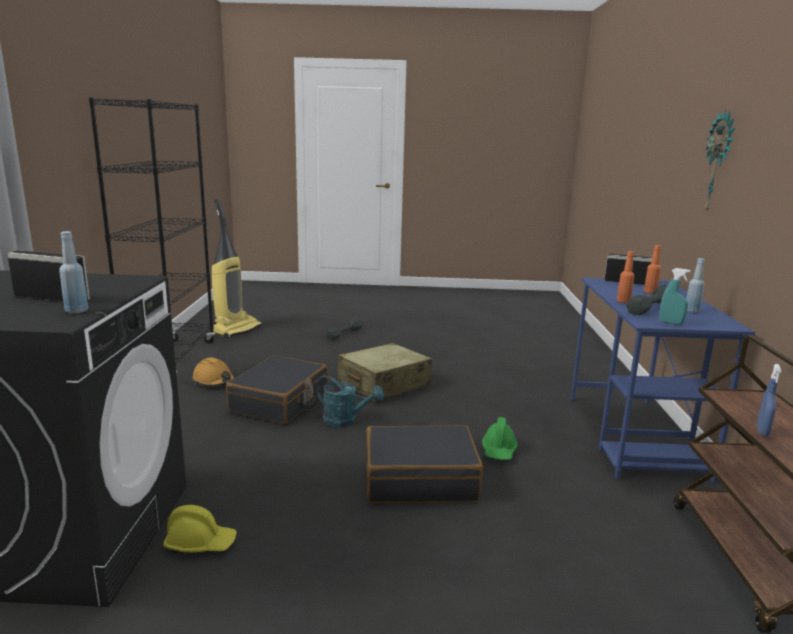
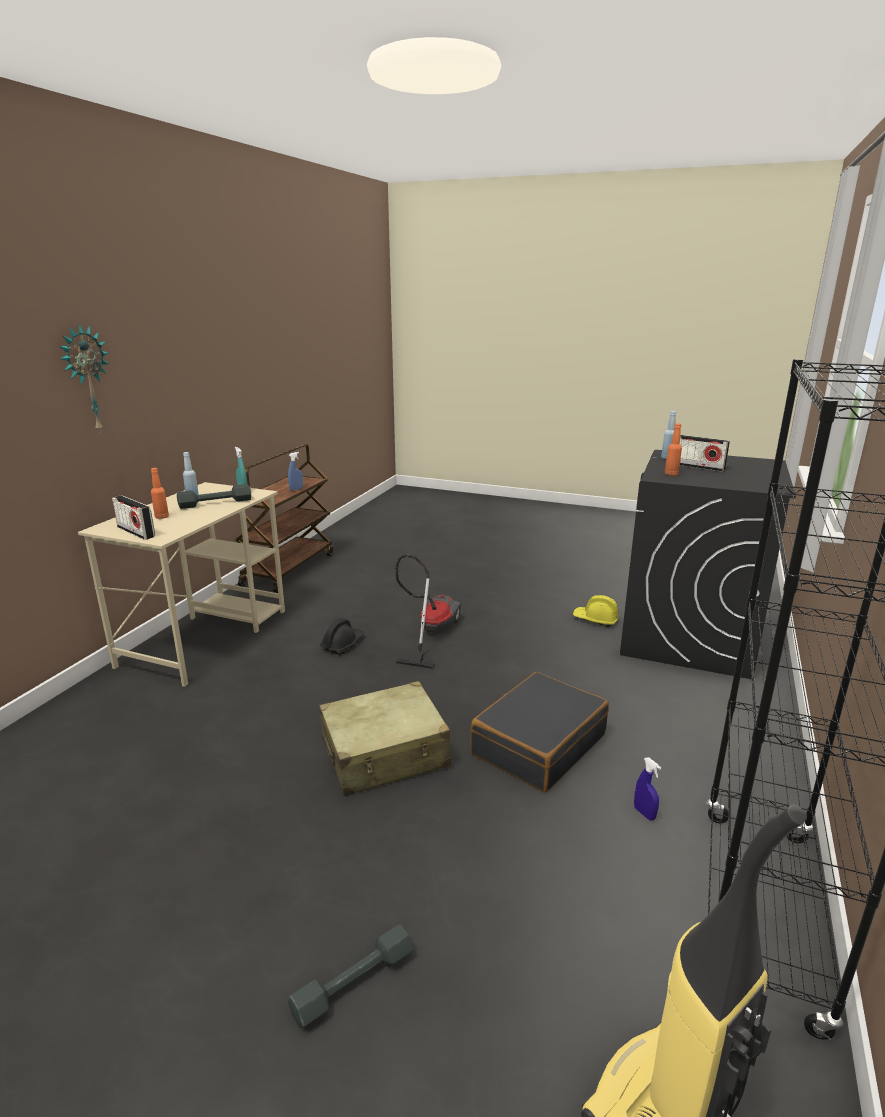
camera: 160 degrees left, 5 degrees up
orange hard hat [192,358,235,386] -> blue spray bottle [634,757,661,821]
turquoise watering can [316,375,384,427] -> none
black suitcase [366,425,483,503] -> vacuum cleaner [396,554,462,669]
green hard hat [482,417,517,460] -> black hard hat [320,618,365,654]
blue desk [571,278,755,483] -> beige desk [78,482,285,687]
orange bottle [617,251,634,303] -> orange bottle moved to [665,423,682,476]

